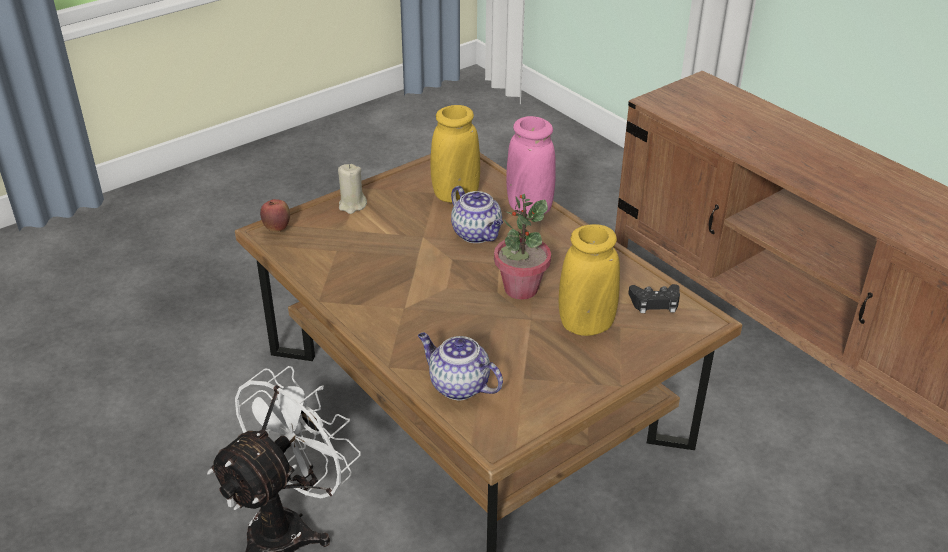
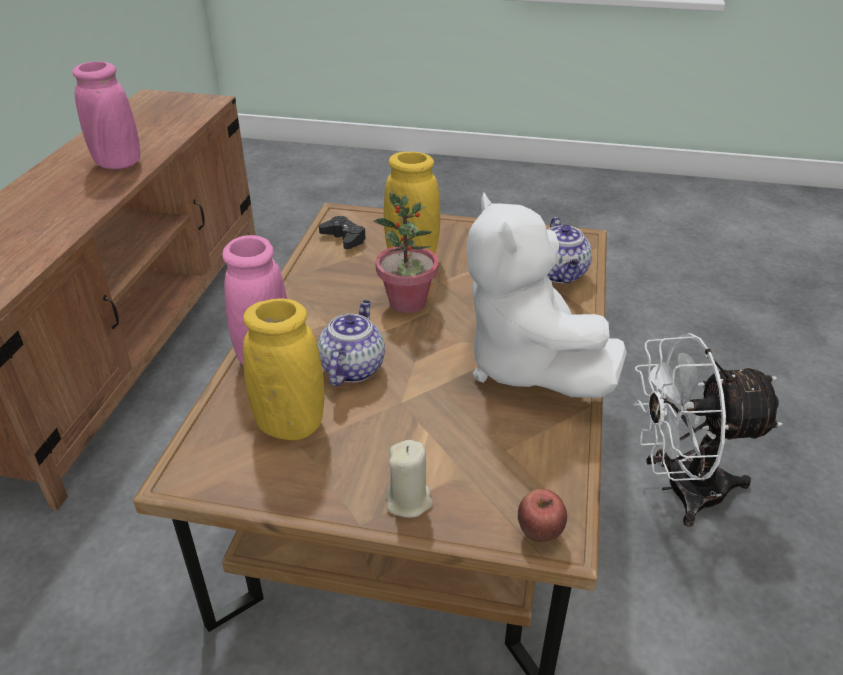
camera: 130 degrees left, 0 degrees up
none -> pink vase [72,61,140,169]
none -> white plush toy [467,193,627,398]

